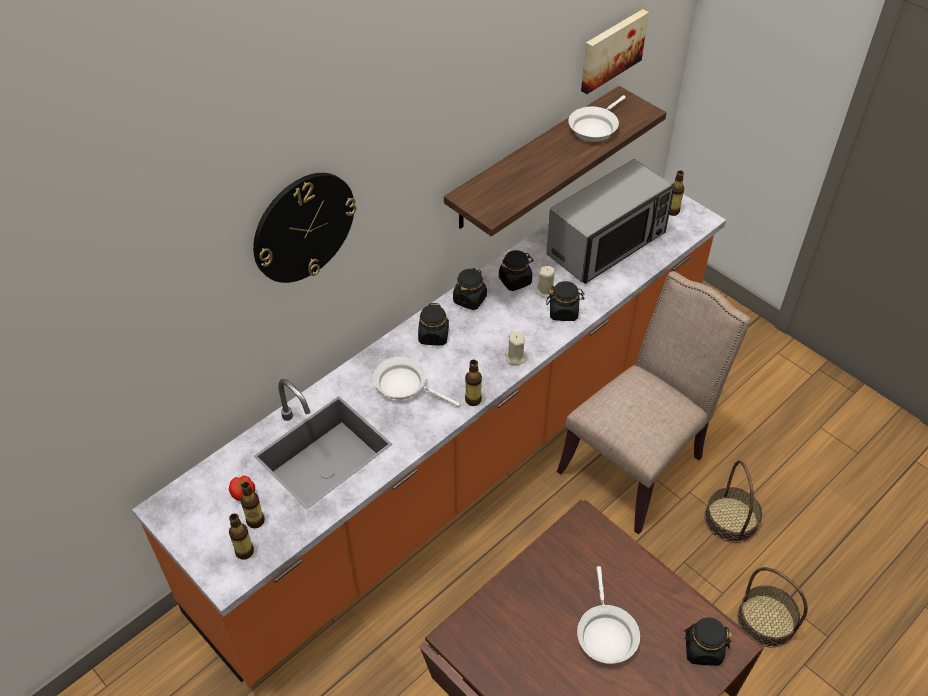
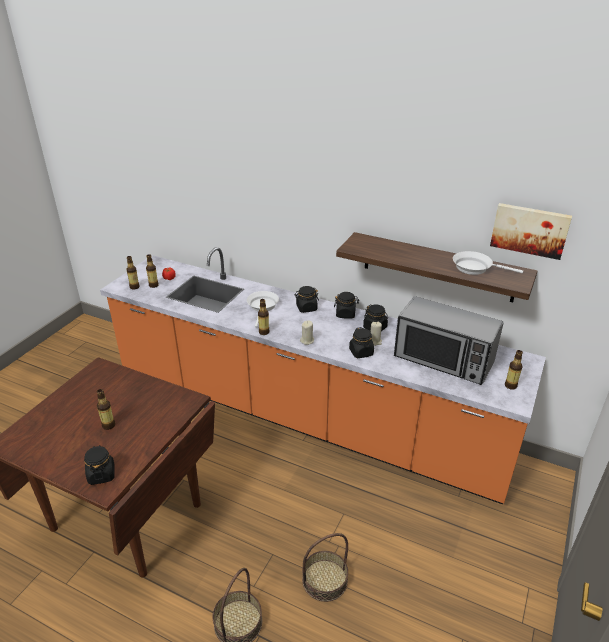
camera: 70 degrees right, 15 degrees down
wall clock [253,173,356,283] -> none
beige chair [557,271,751,534] -> none
white frying pan [577,566,640,664] -> bottle [97,389,115,430]

